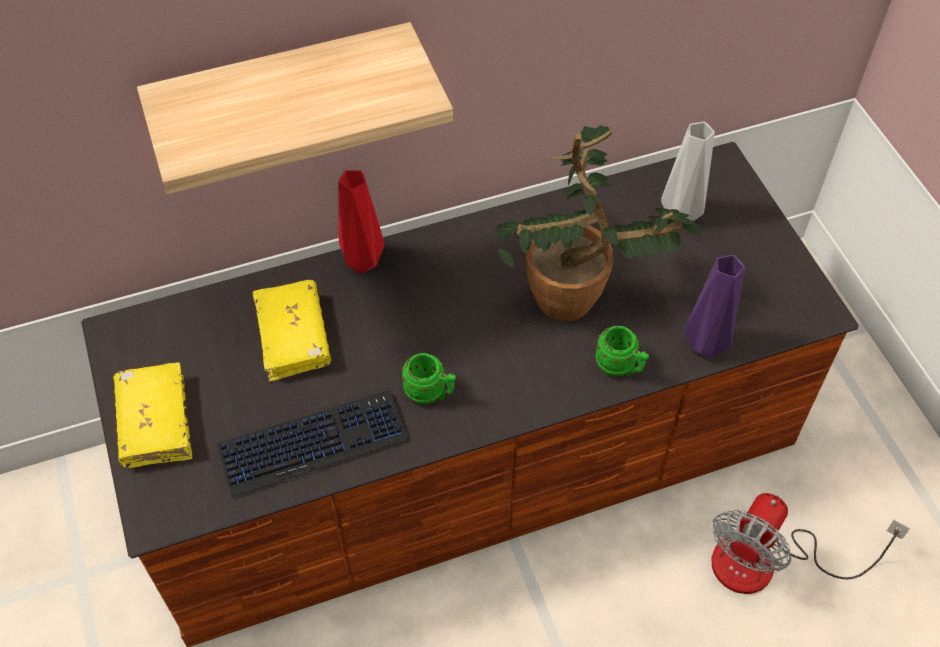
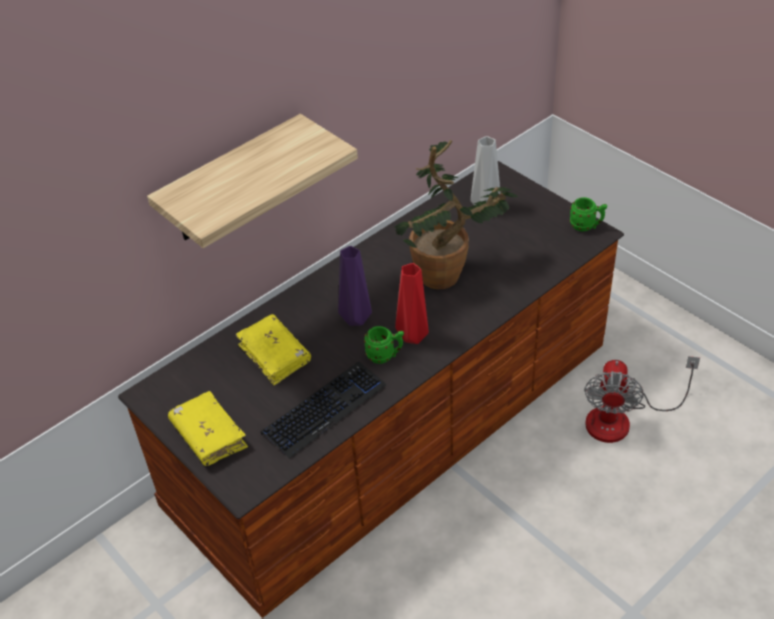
camera: 20 degrees left, 10 degrees down
red vase [338,170,384,273] -> red vase moved to [395,263,429,344]
green mug [596,326,649,377] -> green mug moved to [569,197,607,232]
purple vase [684,255,745,357] -> purple vase moved to [338,246,372,326]

